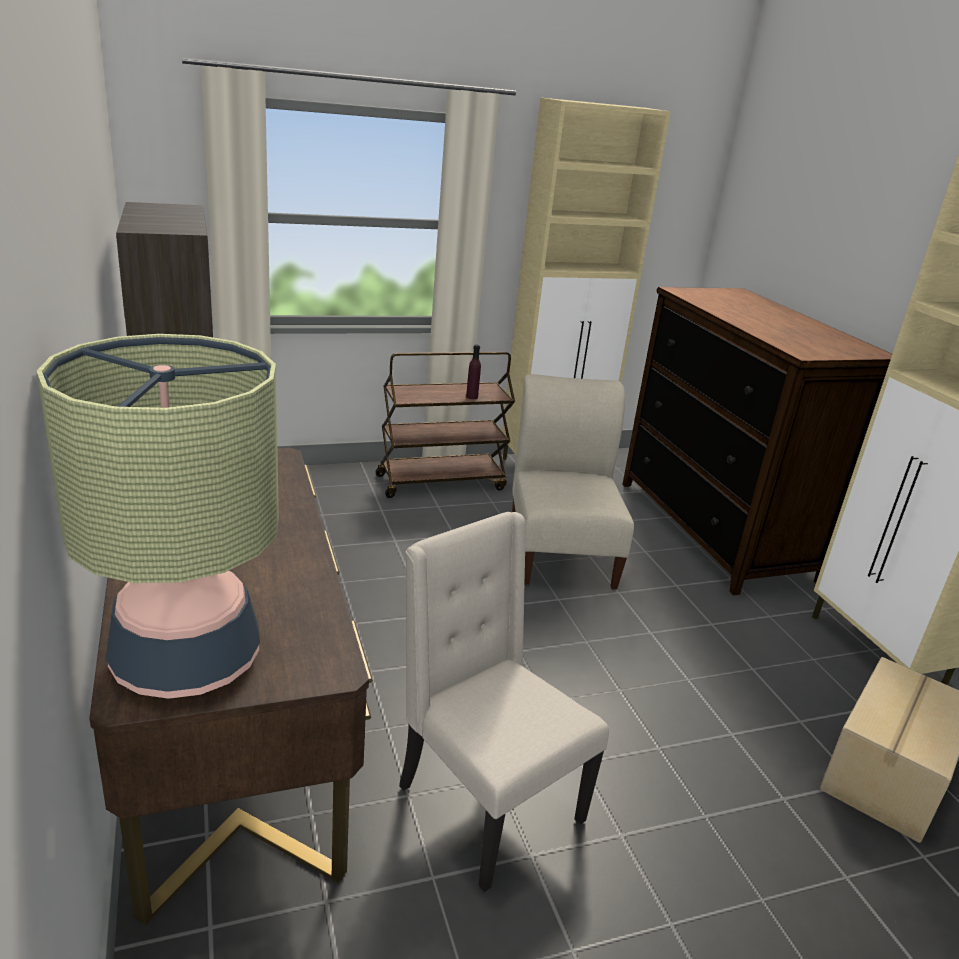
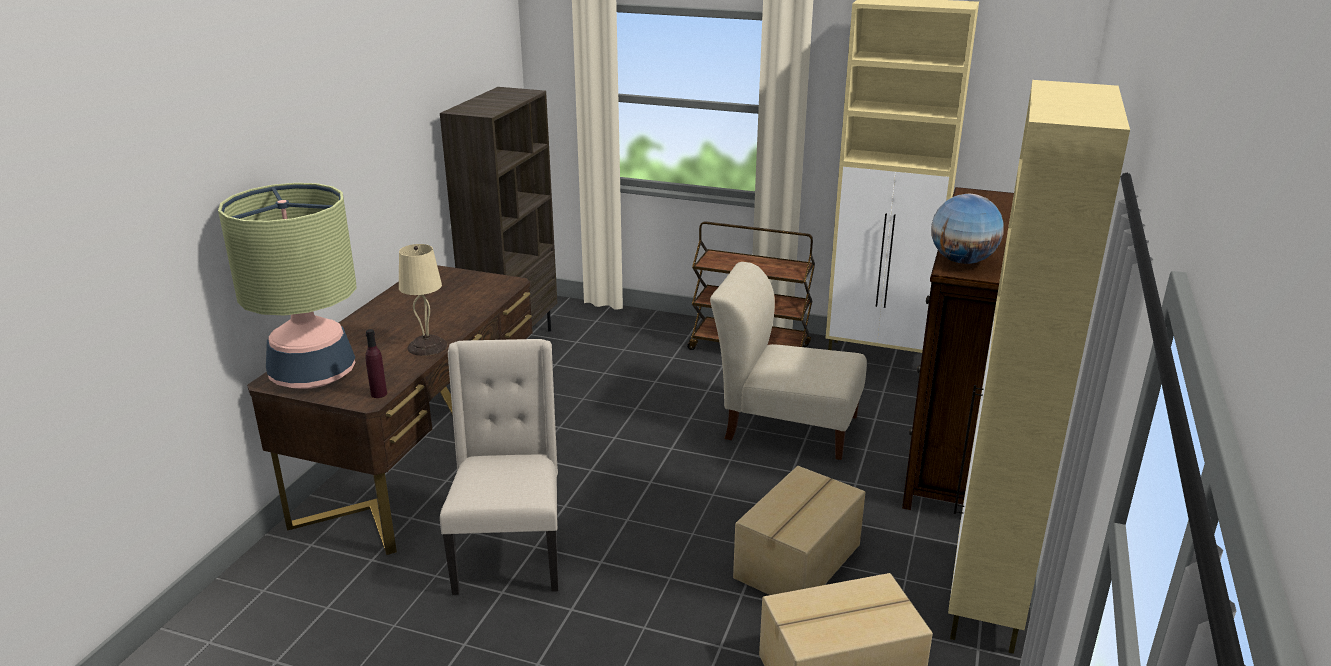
camera: 40 degrees right, 0 degrees up
purple bottle [466,345,481,399] -> purple bottle moved to [365,329,387,398]
beige chair [512,374,634,590] -> beige chair turned 105 degrees counterclockwise [710,262,867,460]
none -> beige table lamp [399,244,448,356]
none -> cardboard box [733,466,866,595]
none -> globe [931,194,1004,264]

